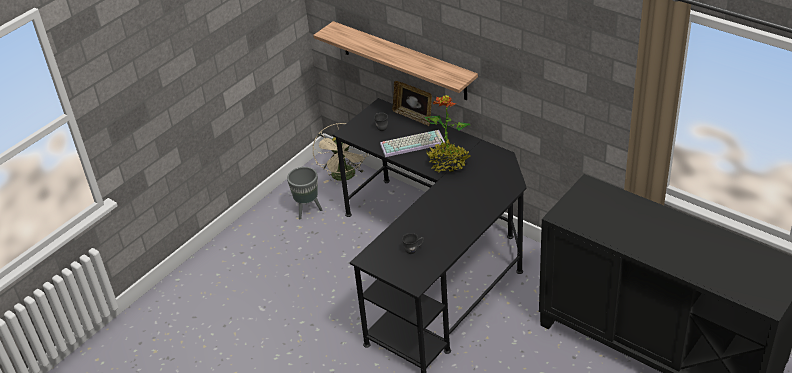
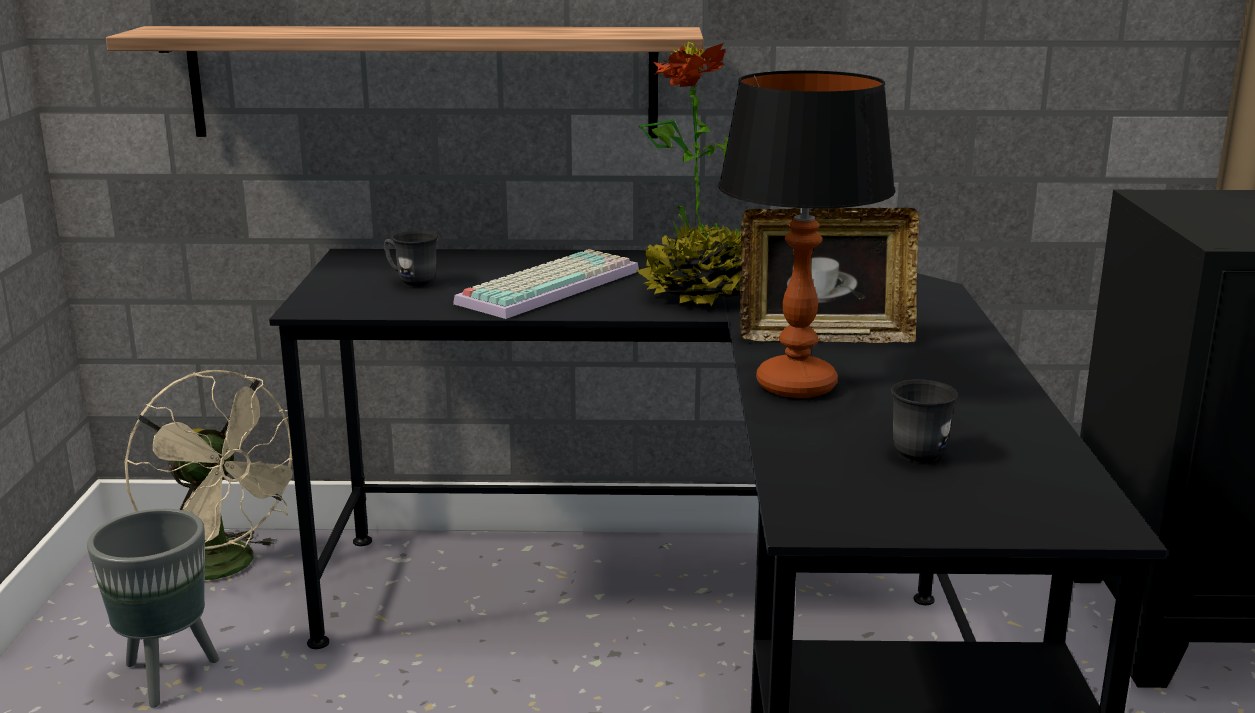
camera: 40 degrees left, 20 degrees down
picture frame [392,81,432,126] -> picture frame moved to [740,208,919,343]
none -> table lamp [718,70,895,398]

